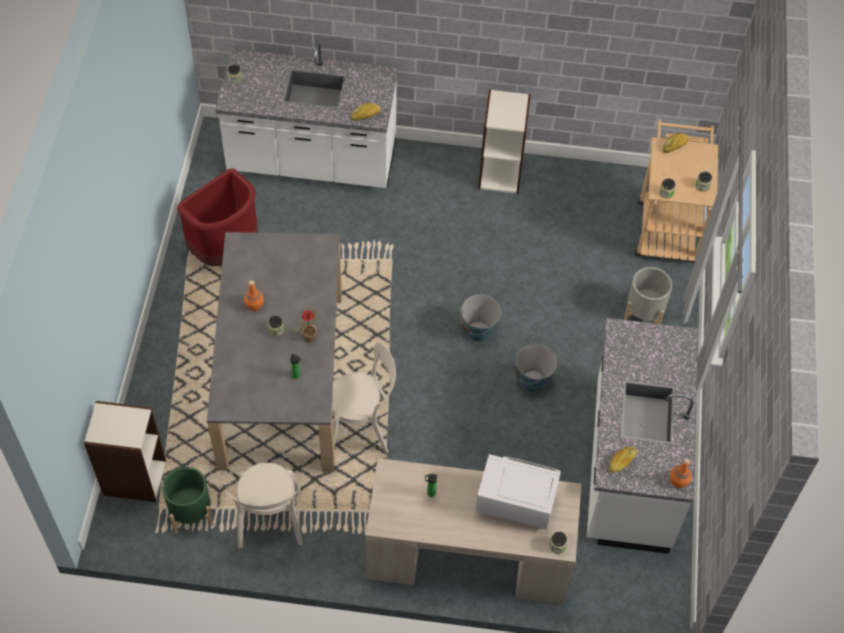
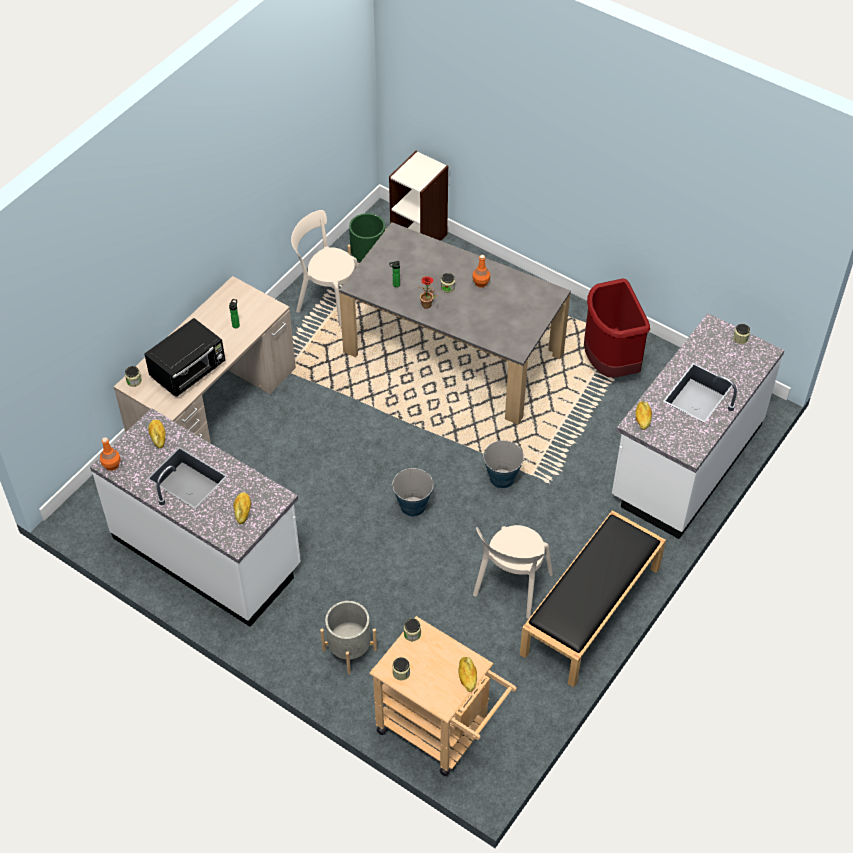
camera: 120 degrees right, 5 degrees down
beige chair [332,342,396,453] -> beige chair moved to [473,525,553,619]
white microwave [475,454,561,530] -> black microwave [144,318,225,397]
bookcase [478,90,531,194] -> black bench [520,510,666,687]
bucket [515,344,557,392] -> bucket moved to [484,440,525,489]
none -> bread [234,492,251,524]

